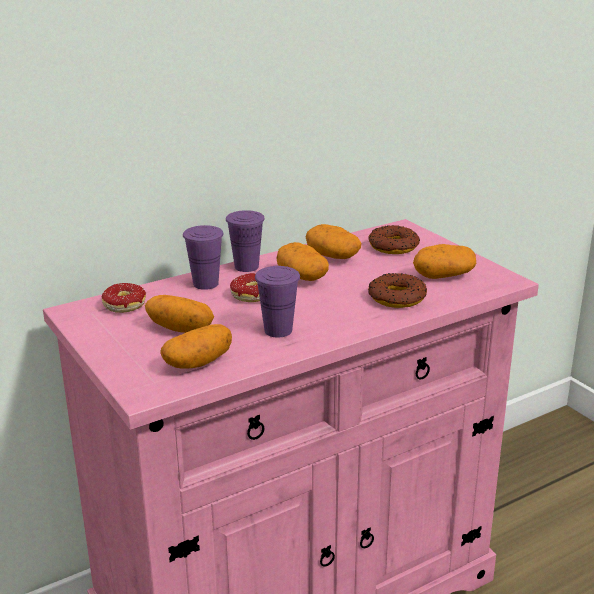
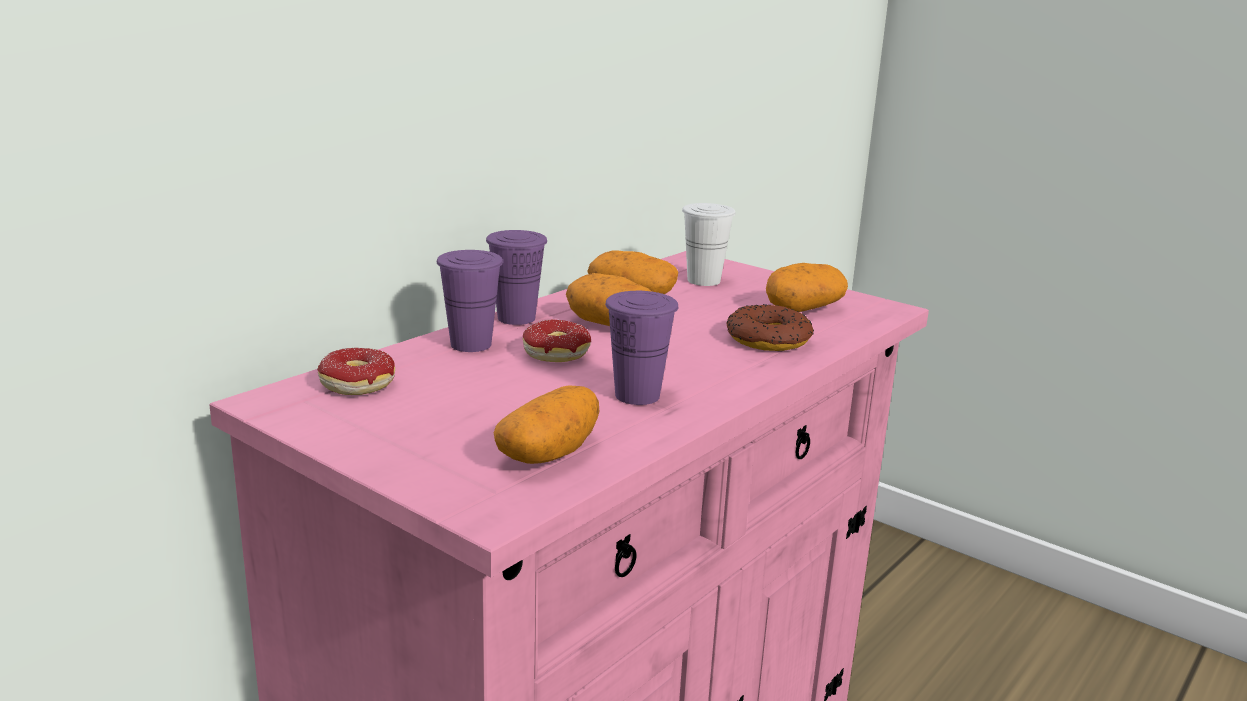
camera: 20 degrees left, 5 degrees down
potato [145,295,214,333] -> none
donut [369,225,420,254] -> white cup [682,203,736,286]

